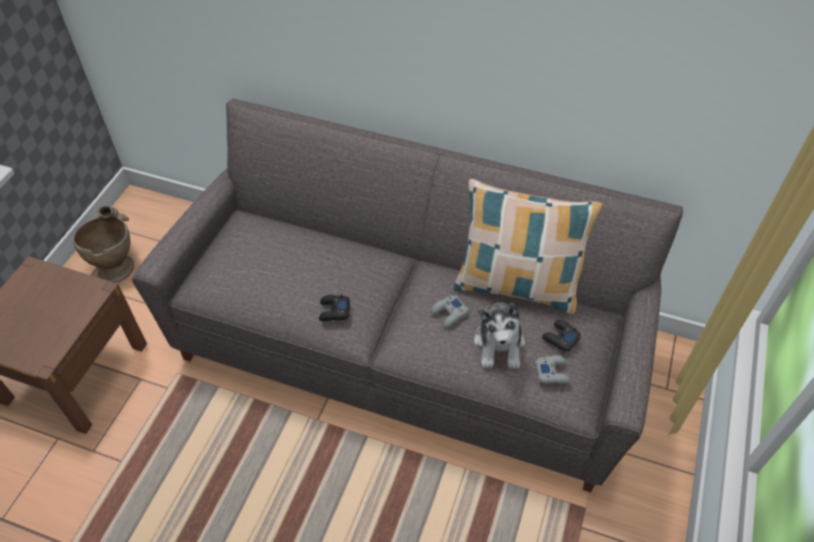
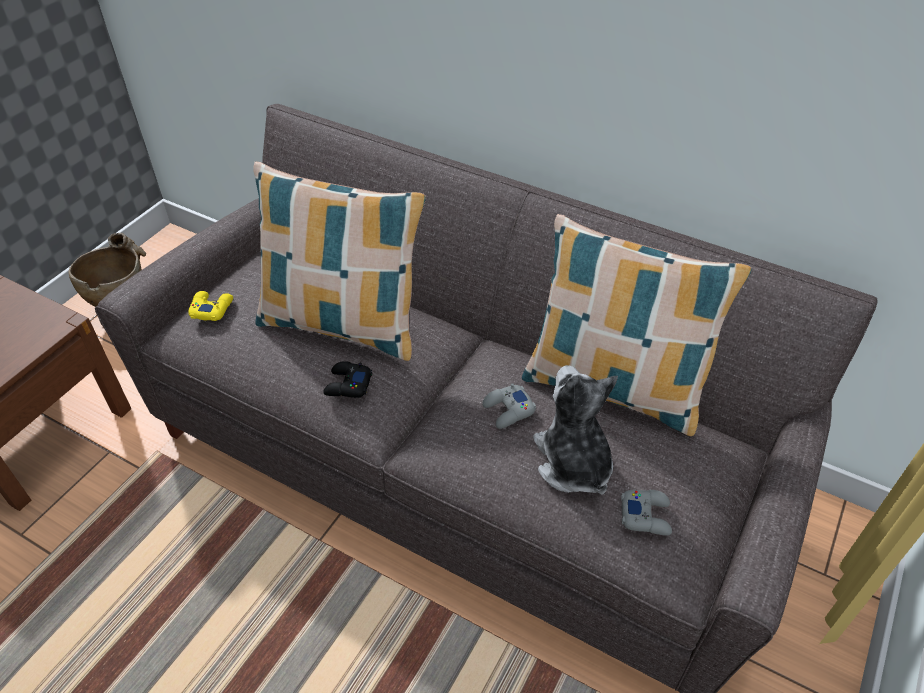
camera: 10 degrees right, 5 degrees down
plush toy [474,291,525,369] -> plush toy turned 150 degrees clockwise [533,365,618,495]
black game controller [542,320,581,352] -> none
none -> yellow game controller [188,291,233,321]
none -> pillow [253,161,426,361]

